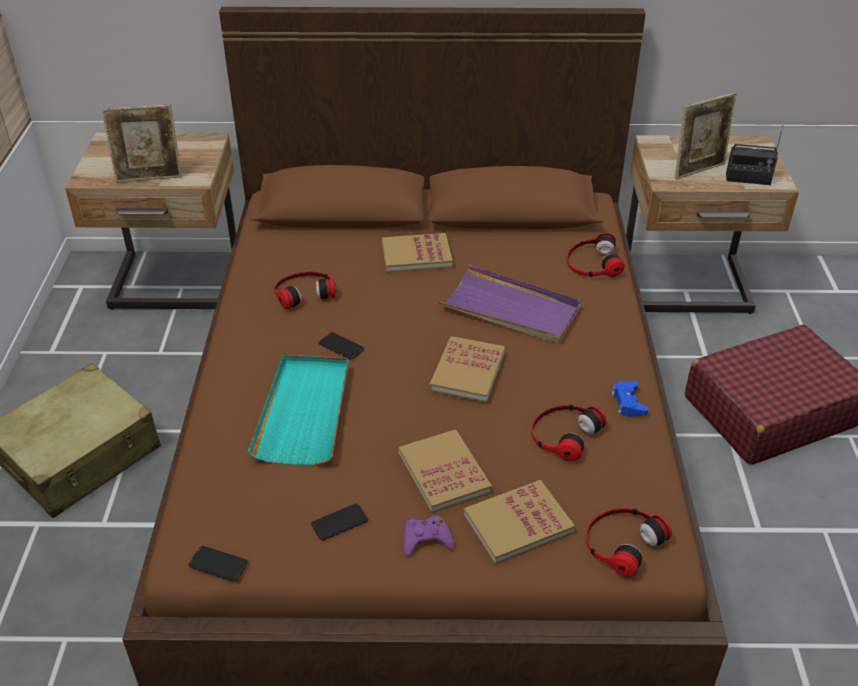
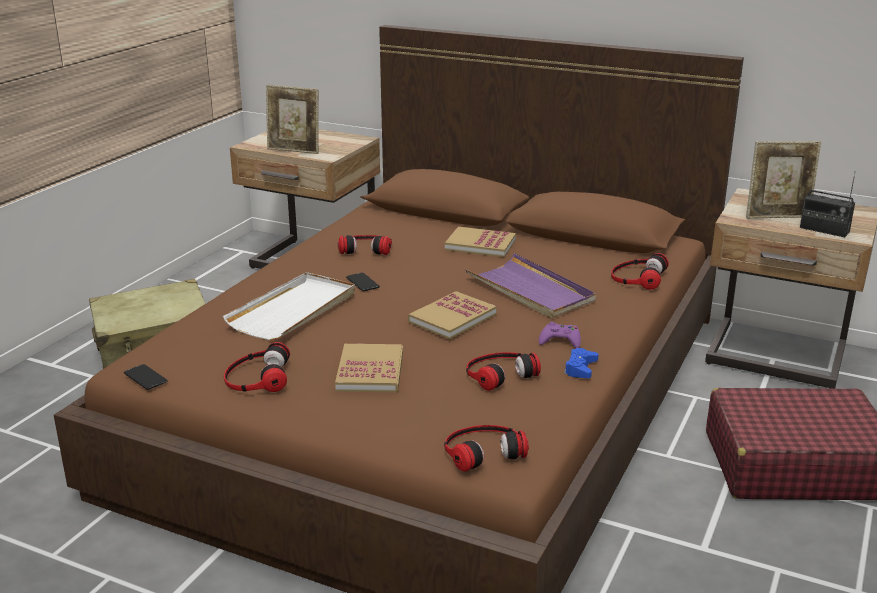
camera: 25 degrees right, 15 degrees down
turquoise tray [248,355,349,465] -> white tray [223,272,355,340]
phone [311,503,368,541] -> headphones [224,342,290,392]
purple game controller [404,515,454,557] -> purple game controller moved to [539,322,581,348]
book [463,480,575,565] -> none

